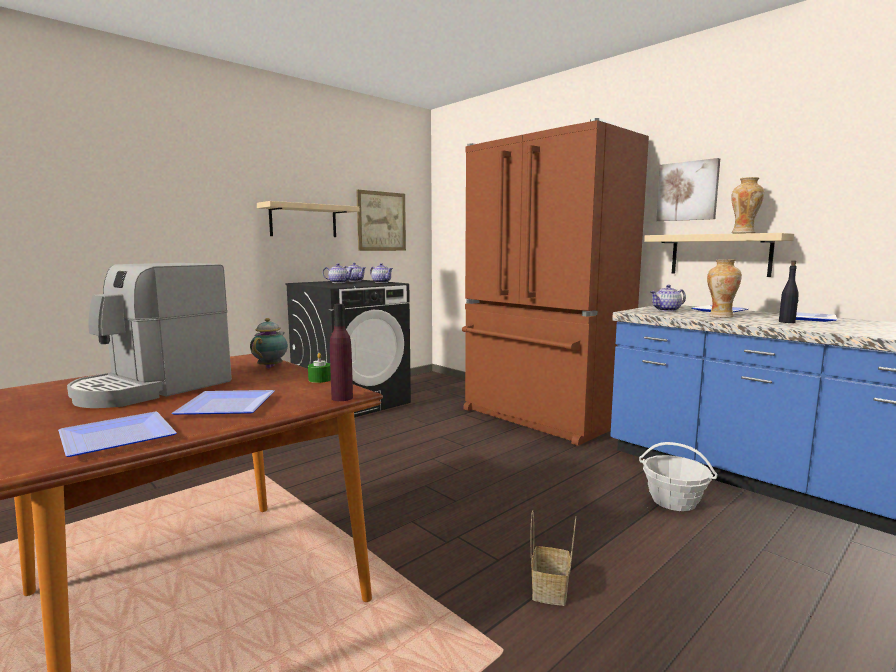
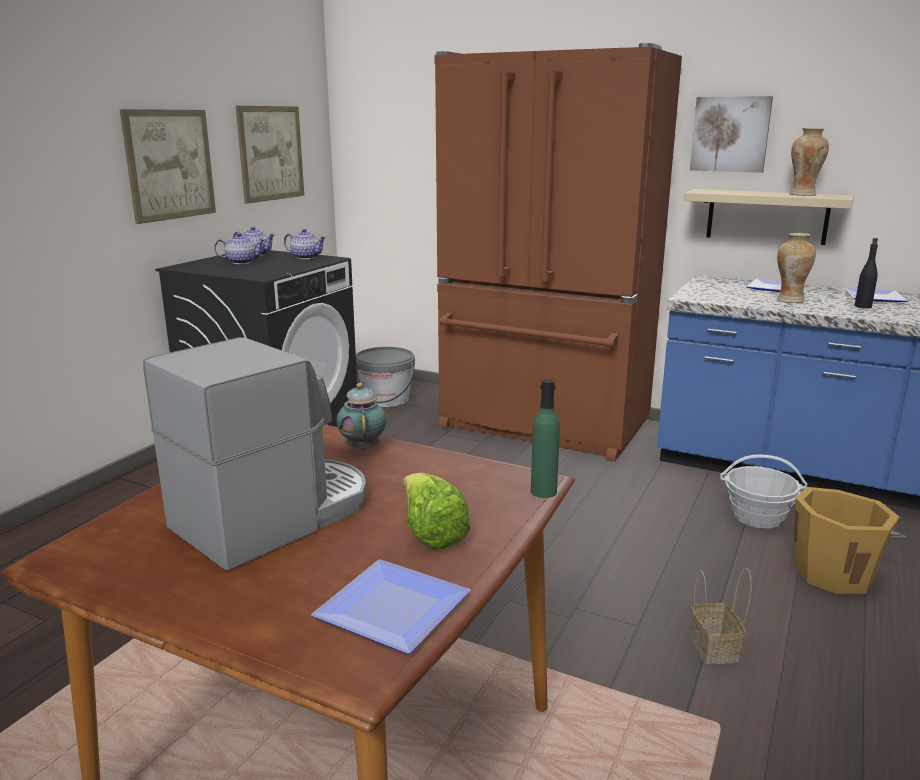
camera: 20 degrees left, 10 degrees up
coffee machine [67,263,232,408] -> coffee machine turned 150 degrees counterclockwise [143,337,366,571]
plate [172,390,274,415] -> lettuce [403,473,470,550]
beige shelf [257,201,359,237] -> picture [120,109,216,224]
green candle [308,353,331,383] -> none
purple bottle [330,304,353,401] -> green bottle [531,379,560,498]
teapot [650,285,686,312] -> none
none -> grey bucket [356,347,415,407]
none -> orange bucket [788,487,907,594]

